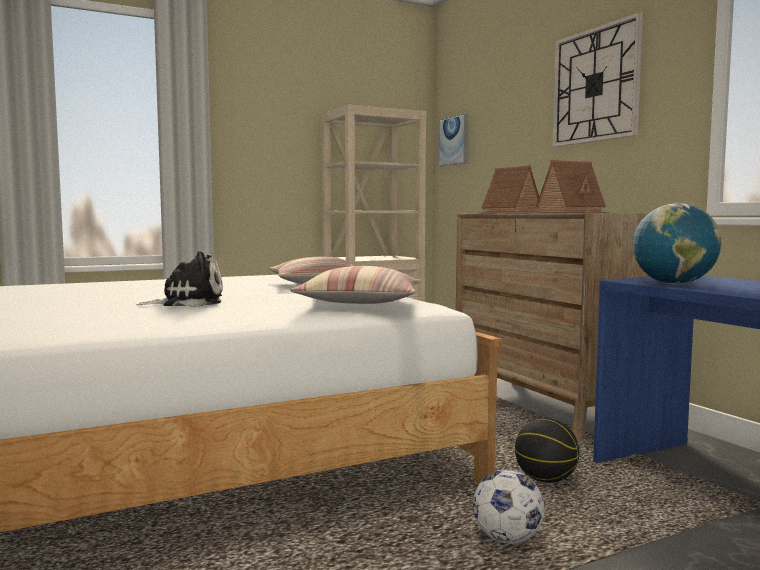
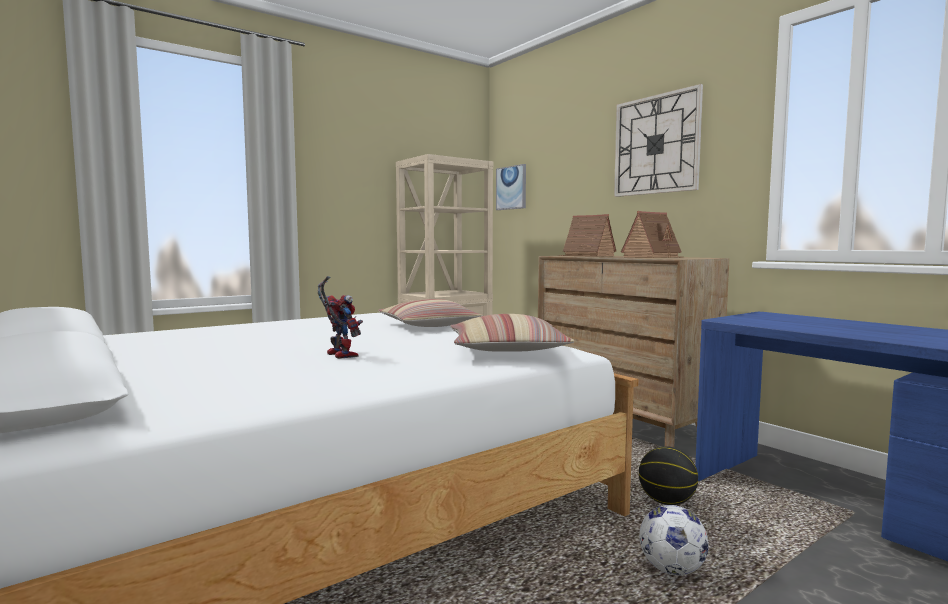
camera: 10 degrees left, 0 degrees up
plush toy [136,251,223,307] -> toy robot [318,276,363,359]
globe [633,203,722,285] -> none

